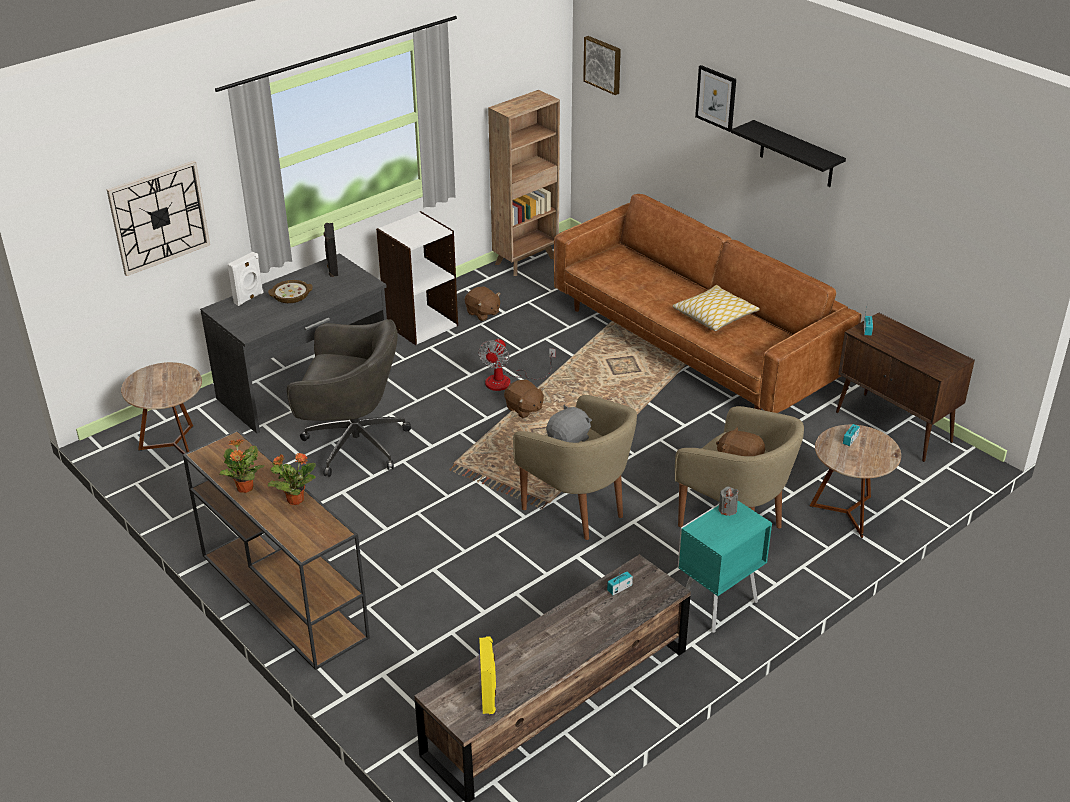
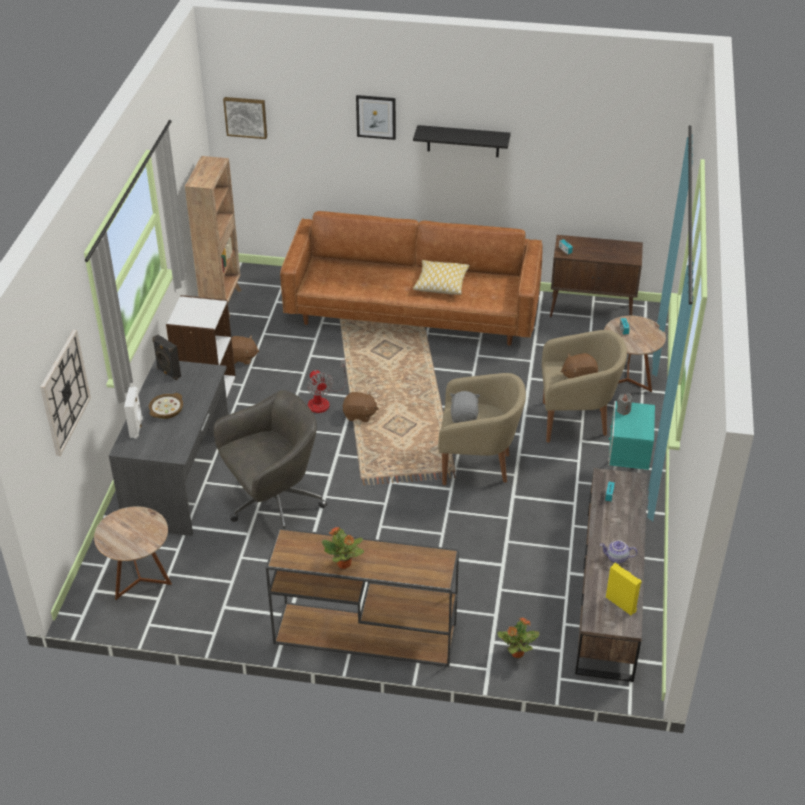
camera: 40 degrees left, 5 degrees up
potted plant [268,453,316,505] -> potted plant moved to [497,617,539,658]
none -> teapot [600,541,637,564]

